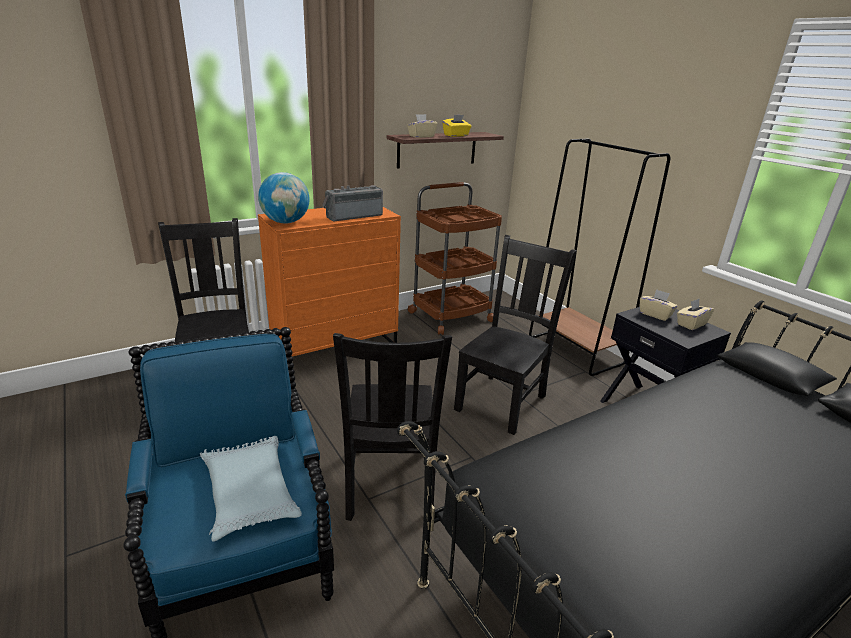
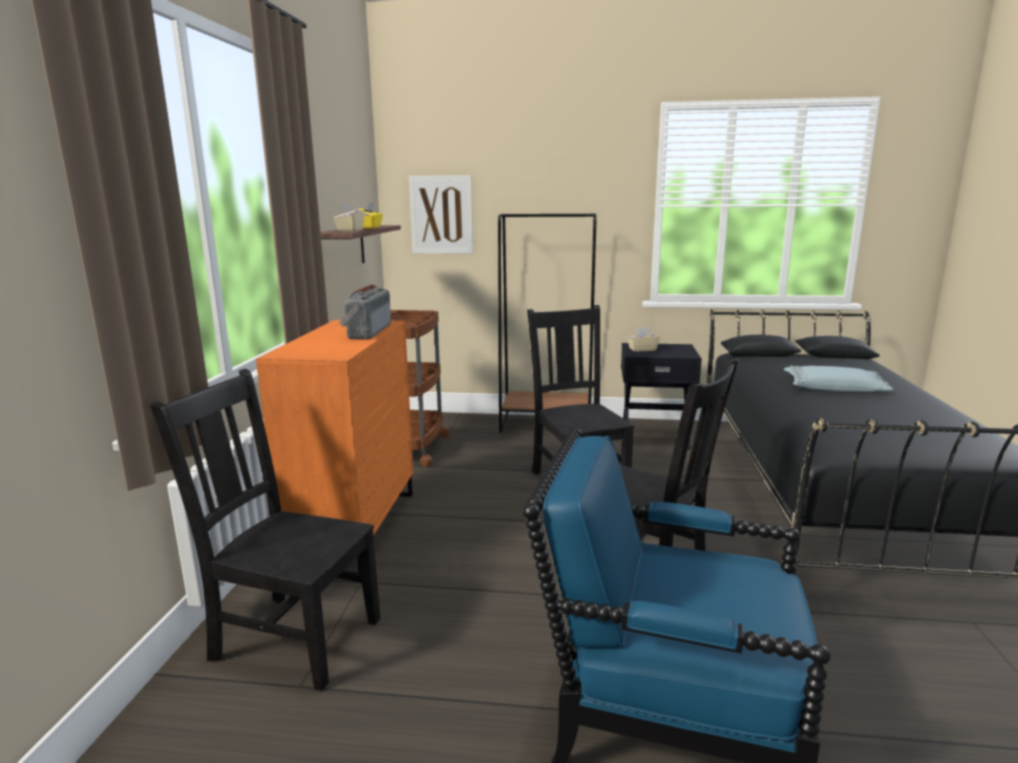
camera: 50 degrees left, 10 degrees down
blue pillow [200,436,302,542] -> blue pillow moved to [784,366,893,392]
globe [258,172,310,224] -> none
beige tissue box [677,299,714,330] -> none
none -> picture [409,175,473,254]

